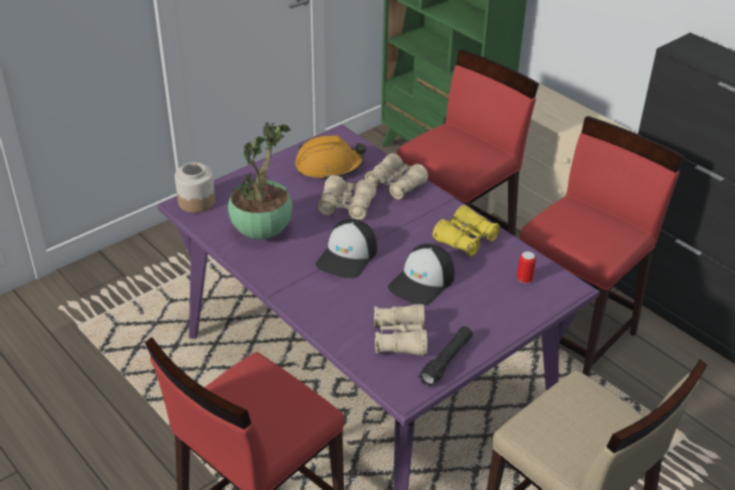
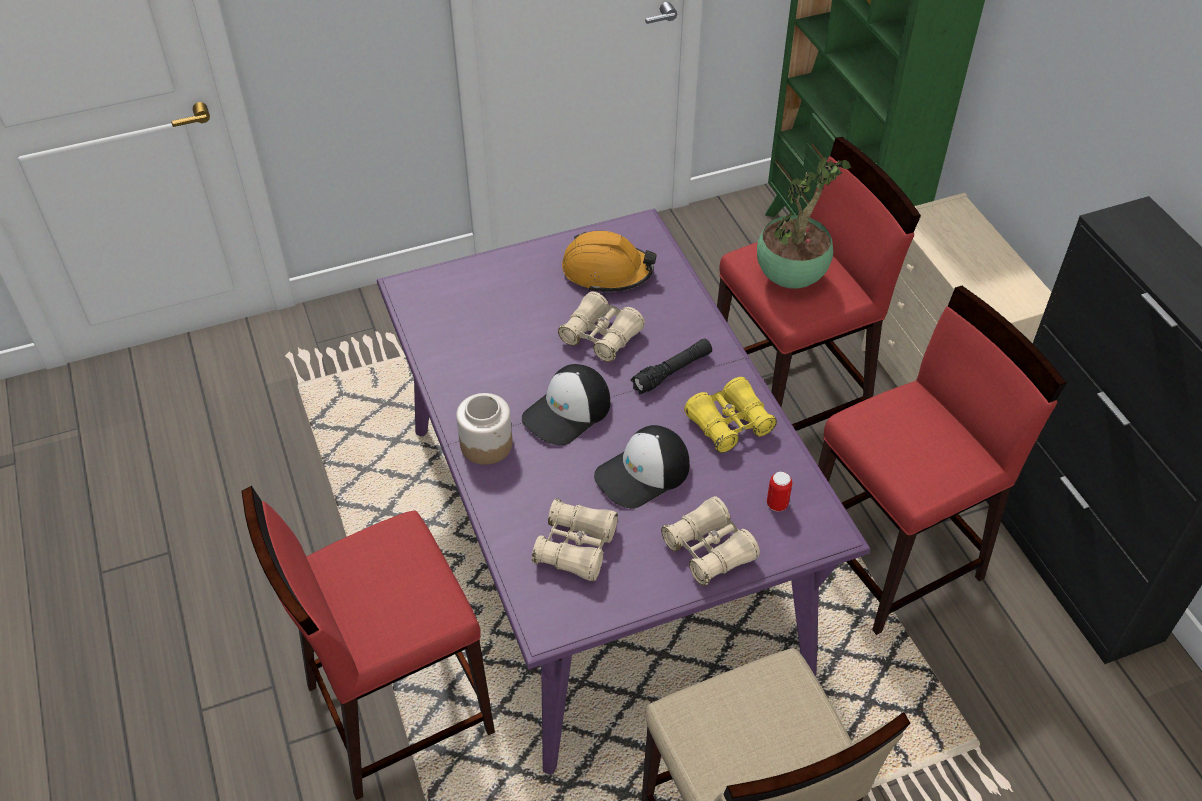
camera: 20 degrees right, 10 degrees up
jar [175,162,215,213] -> jar moved to [456,393,513,465]
potted plant [228,122,292,240] -> potted plant moved to [757,157,852,289]
beige binoculars [364,153,428,200] -> beige binoculars moved to [661,496,760,586]
black flashlight [419,326,473,387] -> black flashlight moved to [631,338,712,395]

